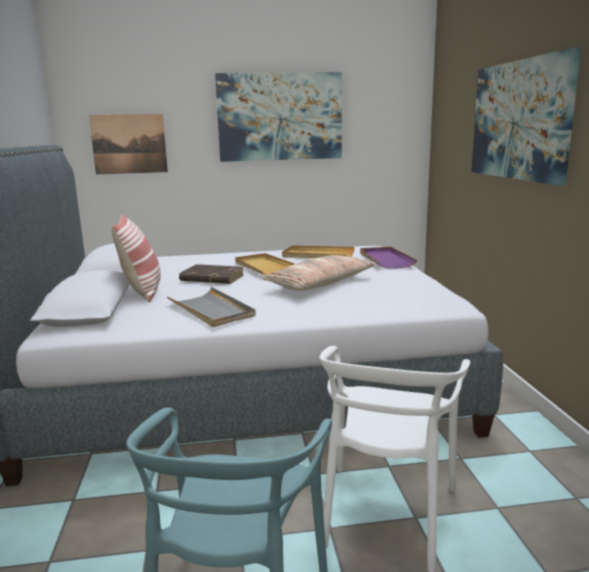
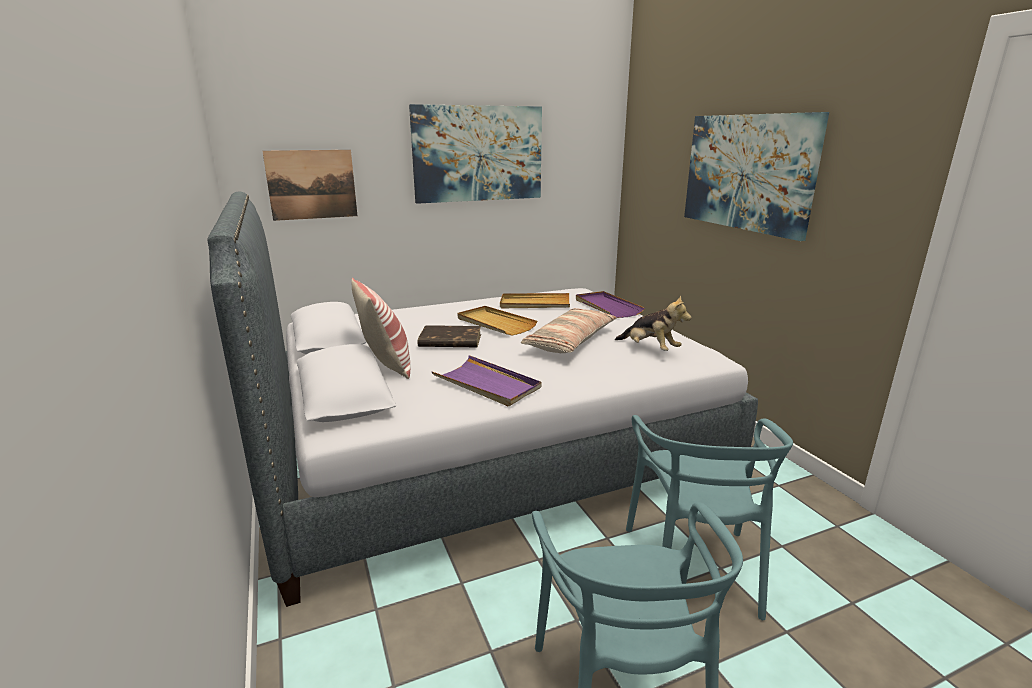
camera: 15 degrees left, 5 degrees up
grey tray [167,287,256,327] -> purple tray [432,355,541,406]
white chair [319,346,470,572] -> turquoise chair [626,415,793,620]
none -> plush toy [615,295,691,351]

